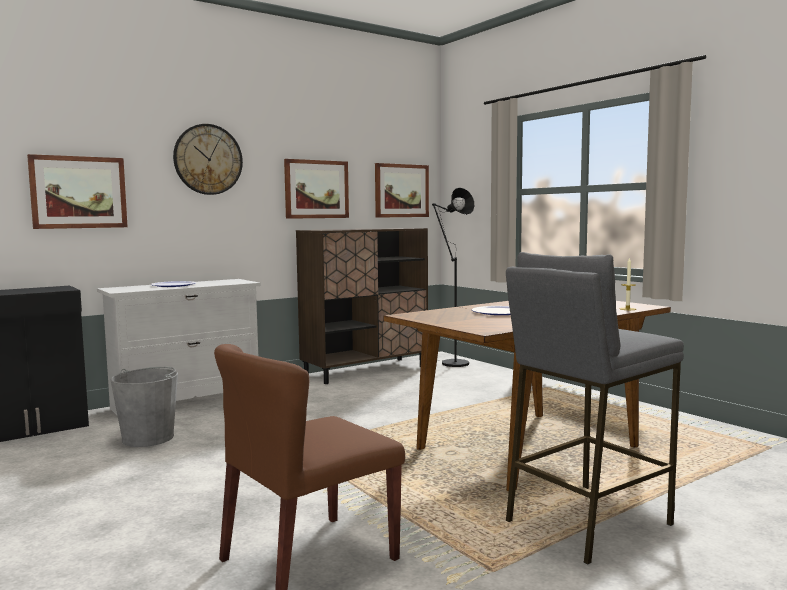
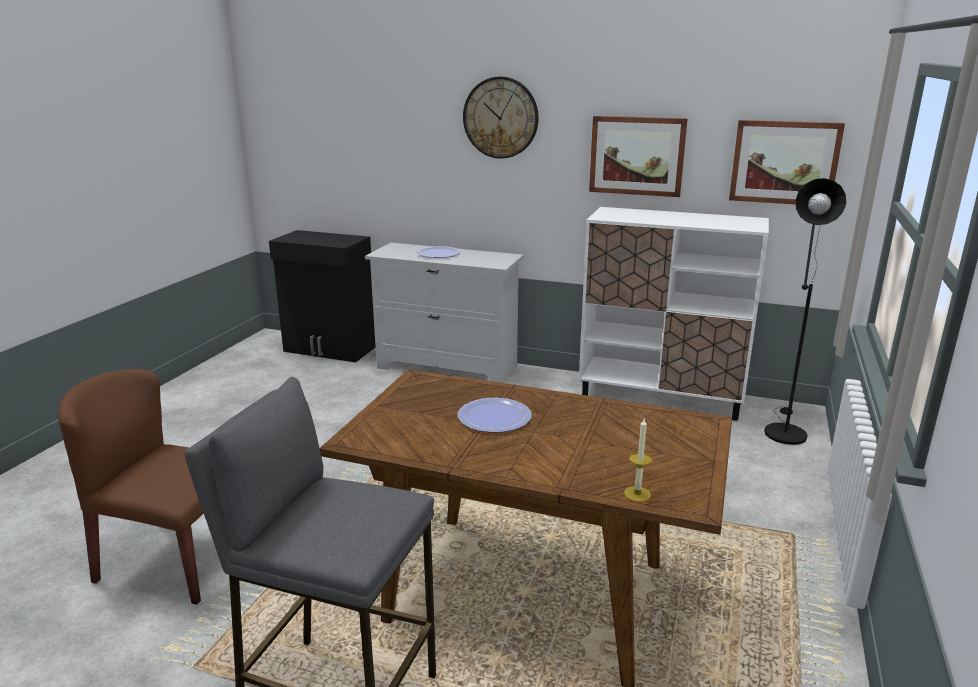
camera: 55 degrees right, 15 degrees up
picture [27,154,128,229] -> none
grey bucket [110,367,178,447] -> none
brown cabinet [296,228,428,384] -> white cabinet [579,207,769,421]

